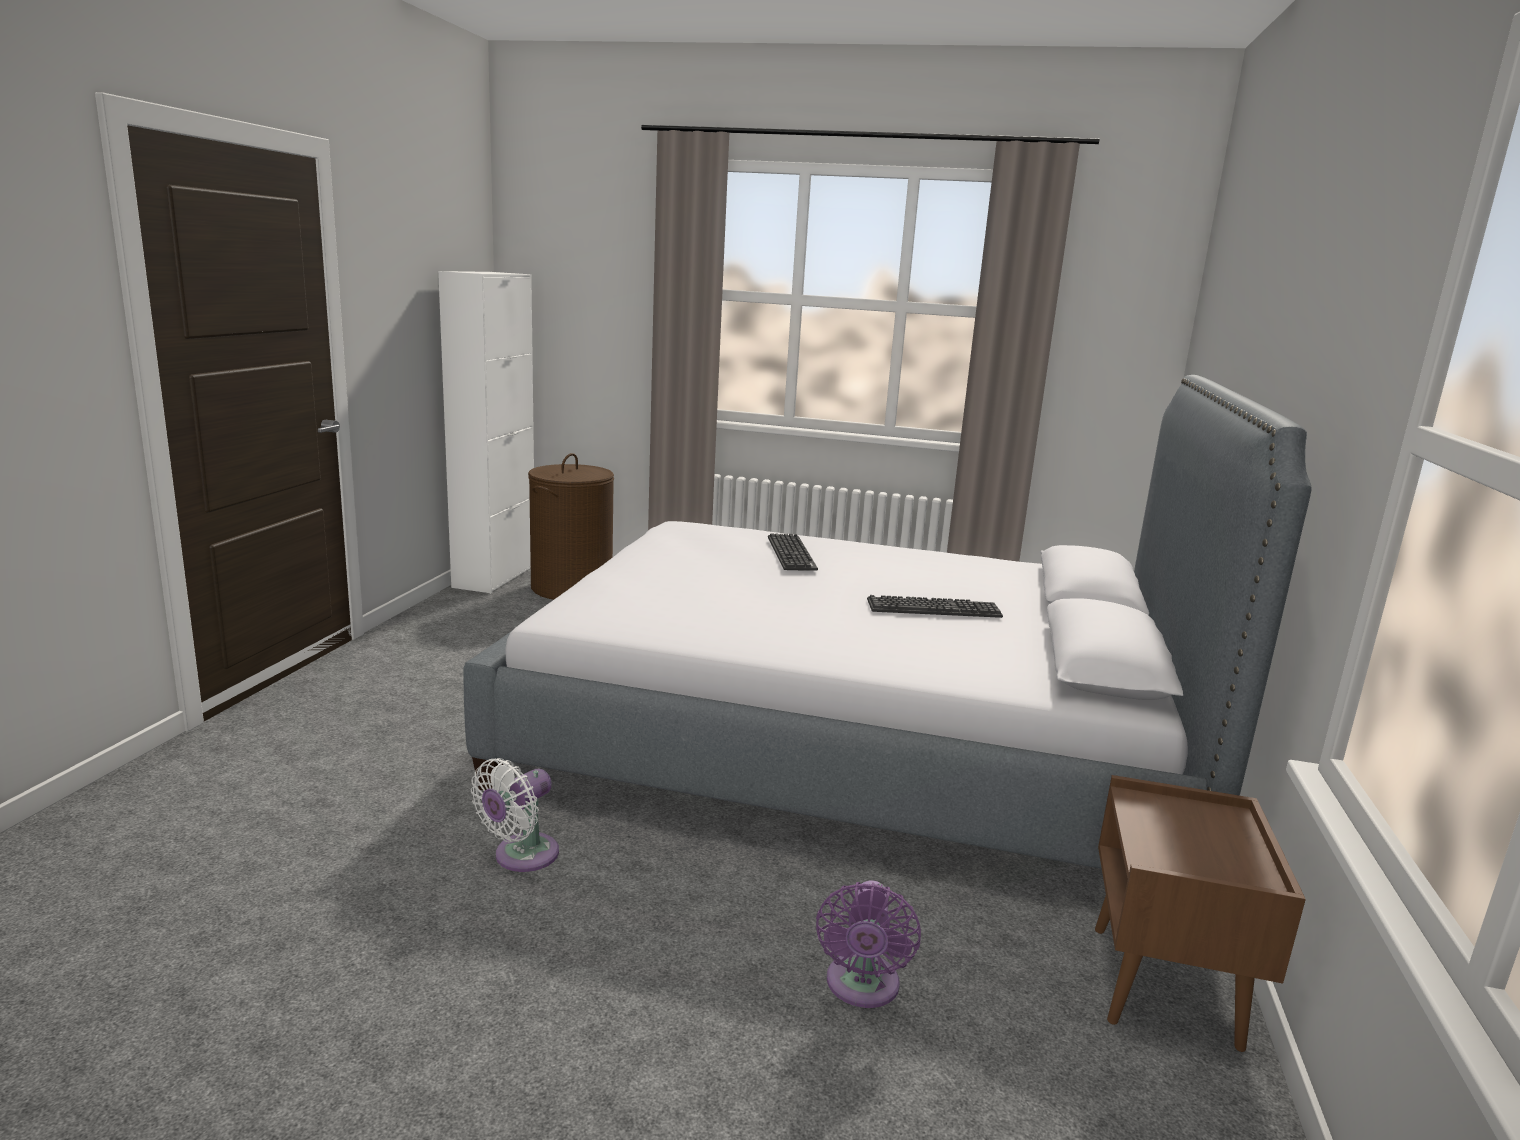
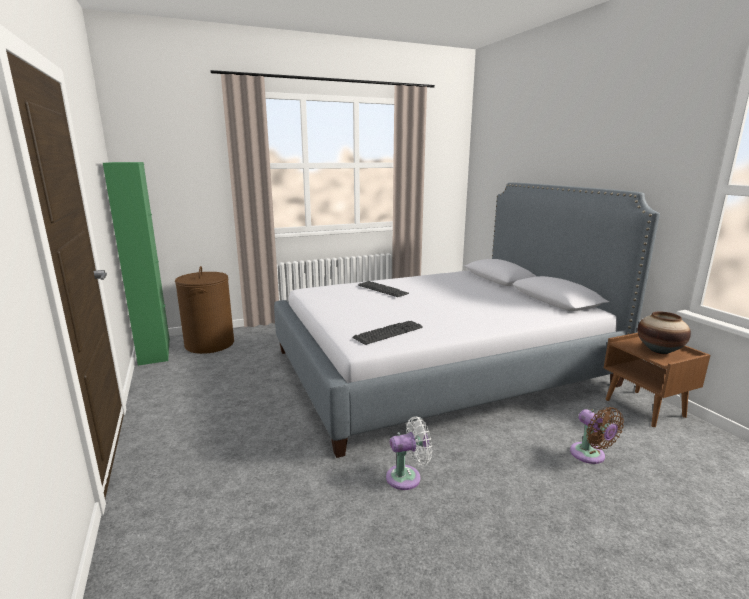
camera: 35 degrees left, 0 degrees up
white cabinet [438,271,534,593] -> green cabinet [103,162,170,366]
white fan [471,758,559,872] -> white fan turned 105 degrees counterclockwise [386,416,432,490]
purple fan [816,880,921,1008] -> brown fan [570,407,624,464]
keyboard [867,595,1003,618] -> keyboard moved to [353,321,423,345]
none -> vase [638,312,691,354]

